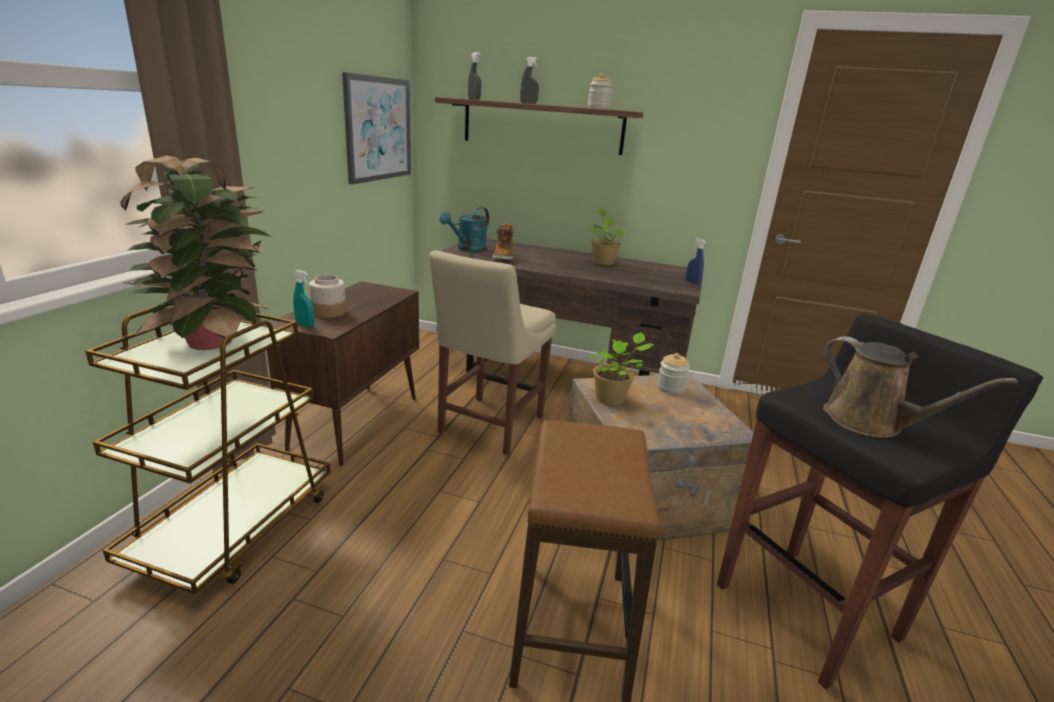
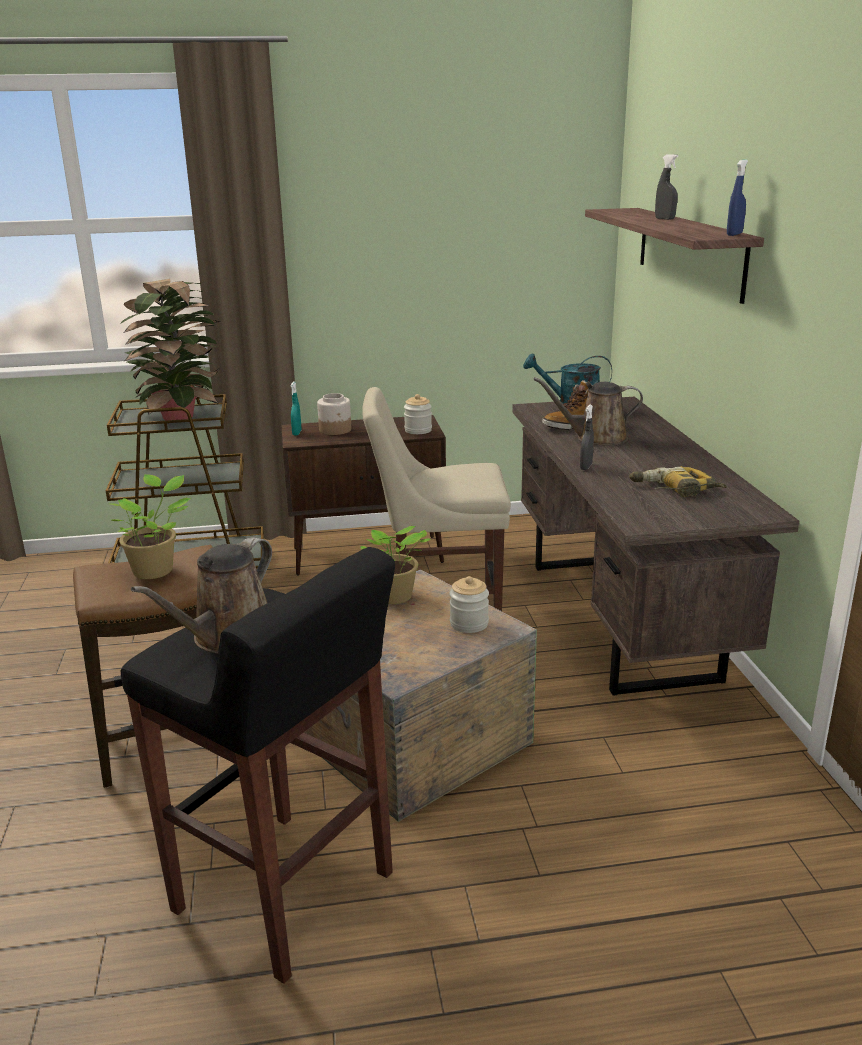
camera: 65 degrees right, 0 degrees up
picture [342,72,411,185] -> none
grey spray bottle [468,52,481,100] -> grey spray bottle moved to [580,405,594,470]
jar [587,73,613,109] -> jar moved to [404,394,432,434]
potted plant [588,208,626,265] -> potted plant moved to [111,474,191,579]
blue spray bottle [686,238,706,285] -> blue spray bottle moved to [727,159,748,236]
none -> brown watering can [534,377,643,446]
none -> power drill [629,466,727,497]

